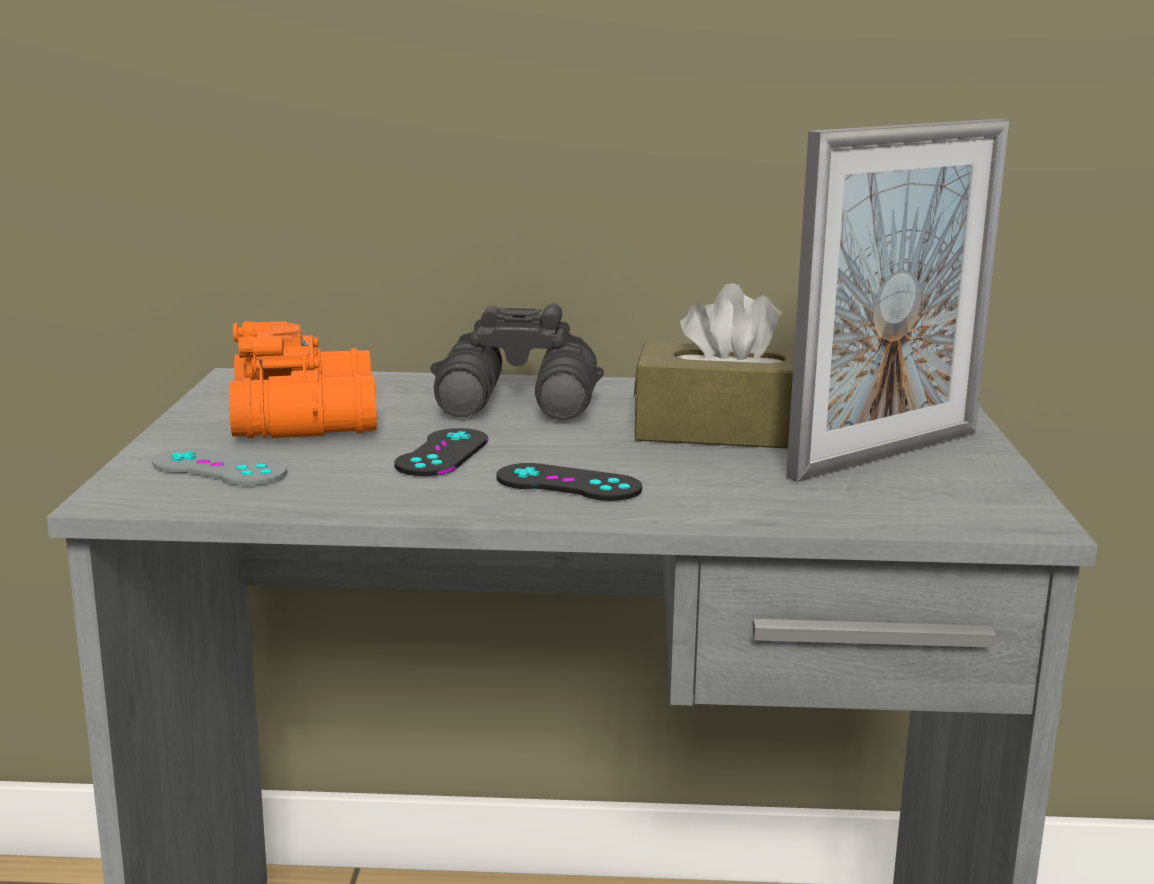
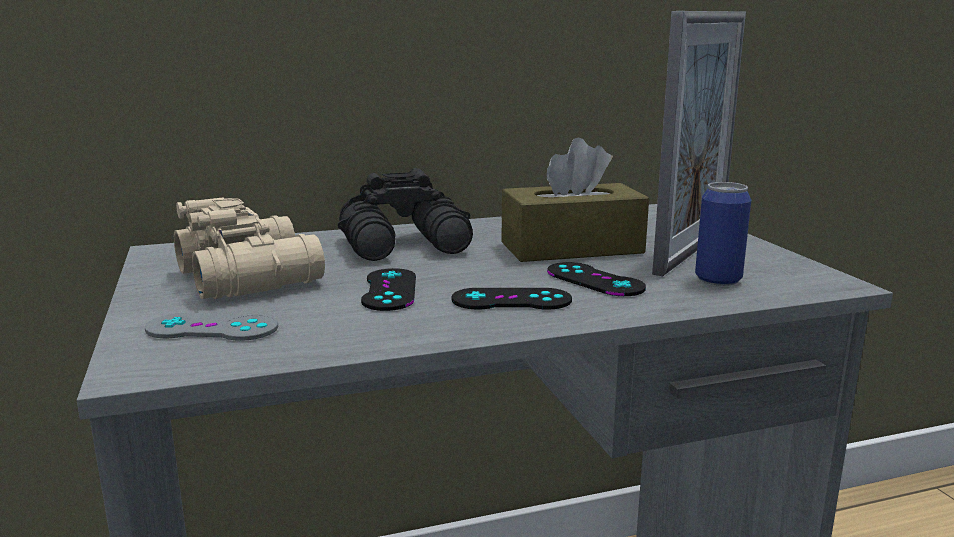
camera: 20 degrees left, 0 degrees up
orange binoculars [229,321,377,438] -> beige binoculars [174,197,325,299]
none -> black game controller [547,262,646,296]
none -> can [695,182,751,286]

